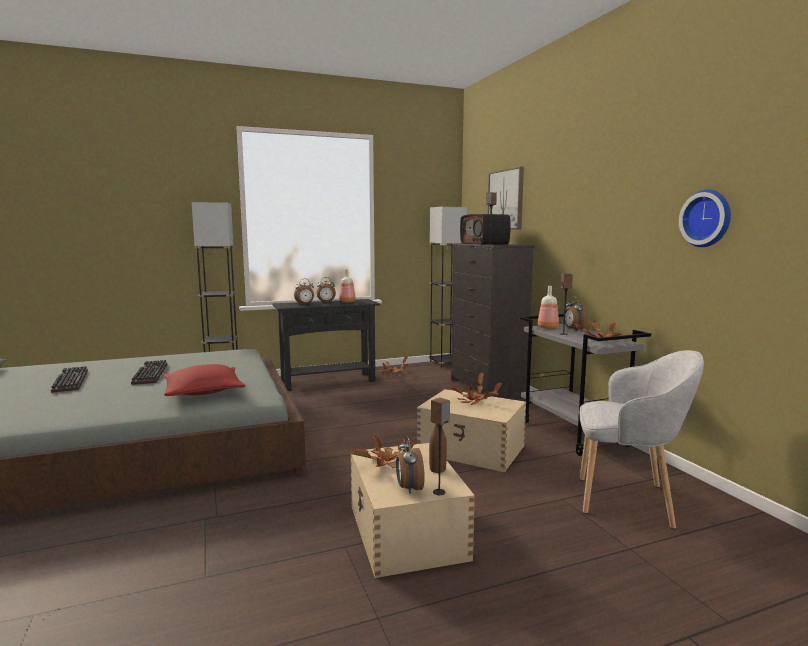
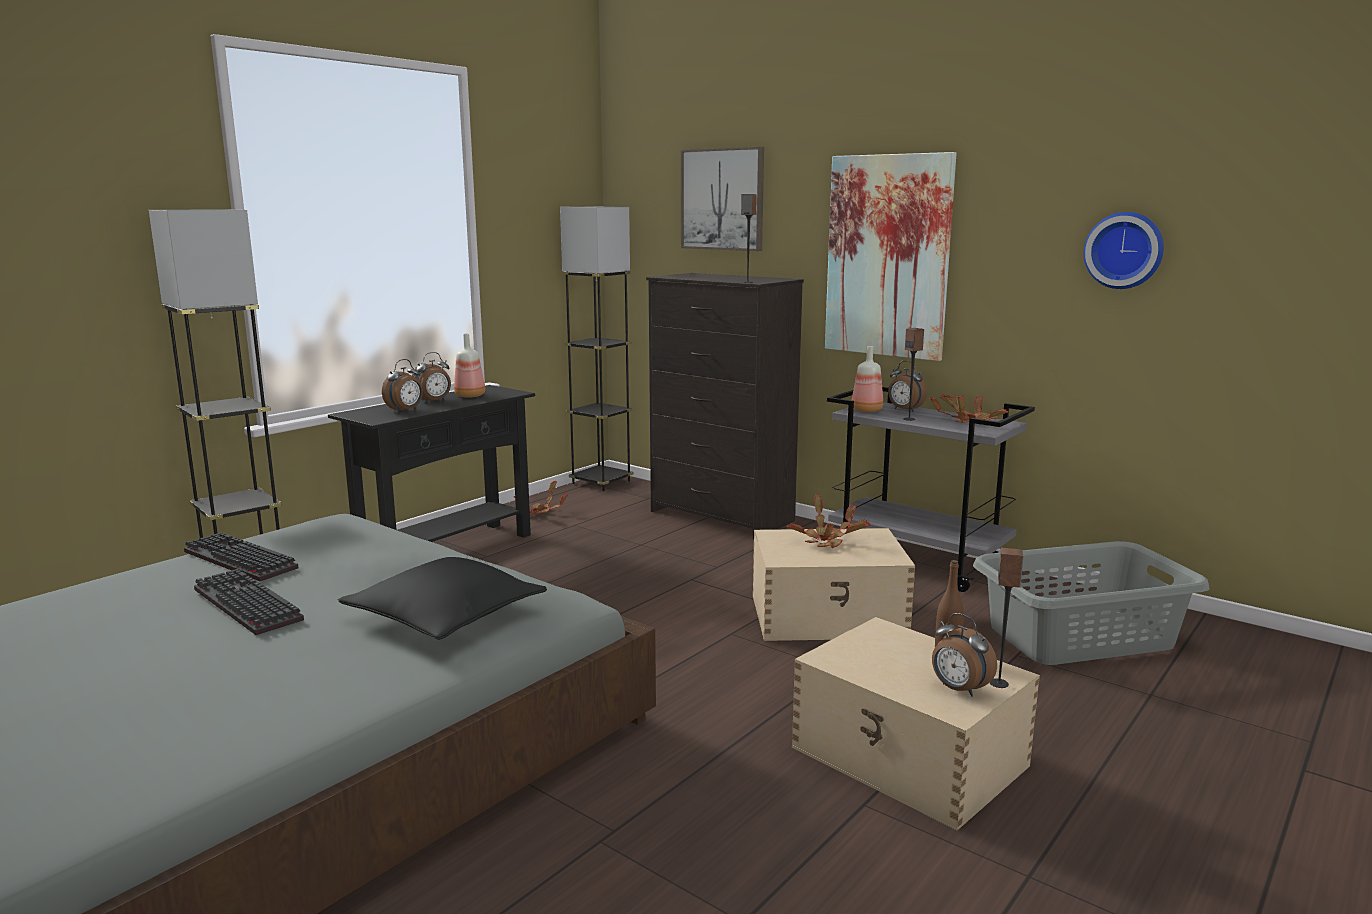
camera: 30 degrees left, 5 degrees up
keyboard [51,366,88,393] -> keyboard moved to [184,533,299,581]
red pillow [163,364,245,396] -> black pillow [338,557,547,640]
potted plant [350,436,414,468] -> none
radio [460,214,511,245] -> none
grey armchair [580,350,704,529] -> grey laundry basket [973,541,1210,665]
none -> picture [825,152,957,361]

